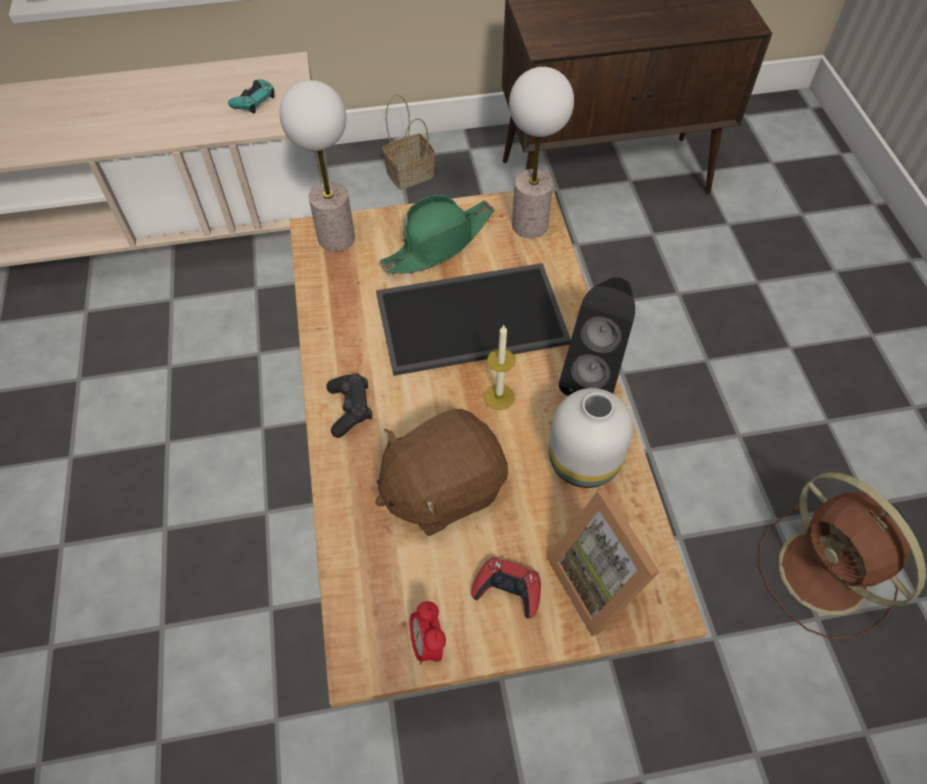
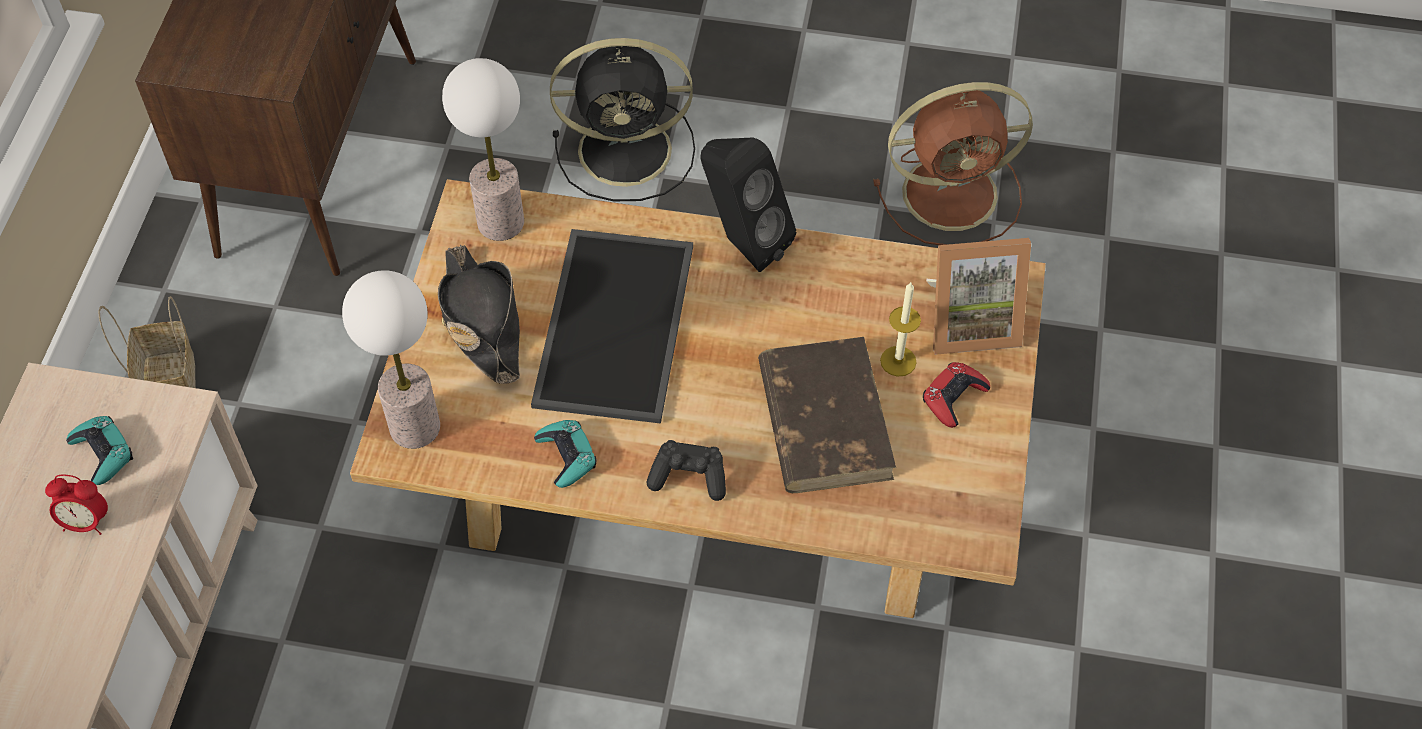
camera: 70 degrees left, 0 degrees up
brown plush toy [375,409,508,536] -> brown book [758,337,896,493]
green hat [380,195,495,274] -> black hat [438,245,520,384]
alarm clock [410,601,446,665] -> alarm clock moved to [45,475,108,535]
candle [484,325,516,410] -> candle moved to [880,282,921,377]
white vase [548,388,633,488] -> none
none -> turquoise game controller [534,420,596,488]
none -> black fan [550,38,695,201]

